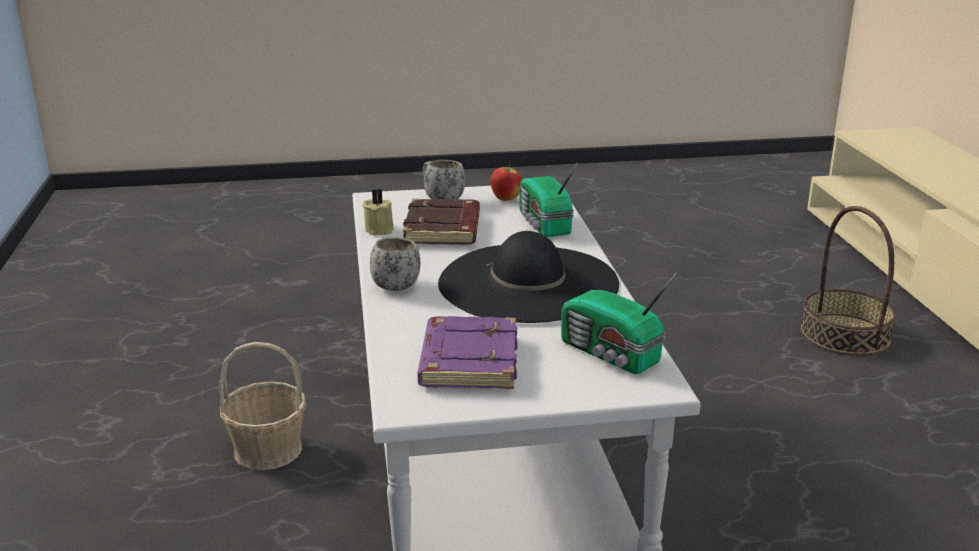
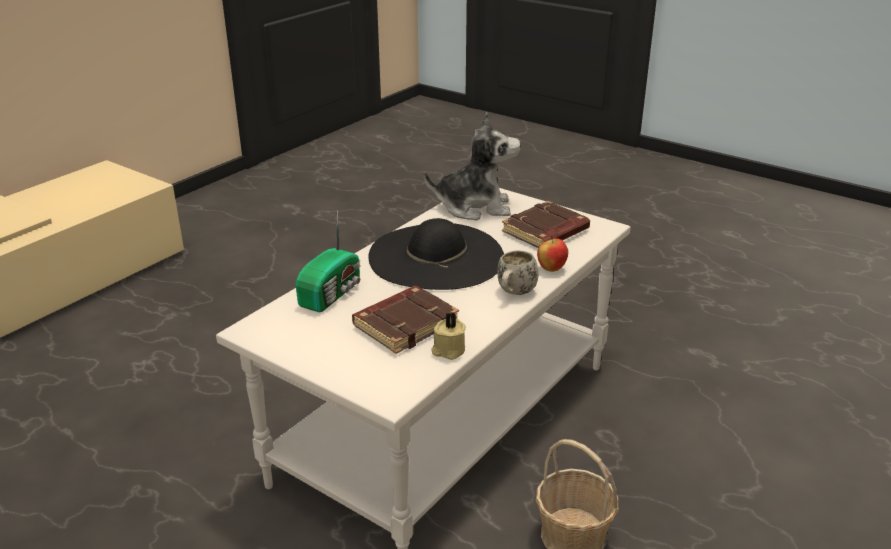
camera: 135 degrees left, 5 degrees up
purple book [417,316,518,389] -> brown book [502,201,590,248]
white mug [422,160,465,199] -> none
apple [490,162,522,201] -> apple moved to [537,235,568,272]
radio [561,272,678,374] -> plush toy [424,112,521,220]
basket [801,206,896,356] -> none

